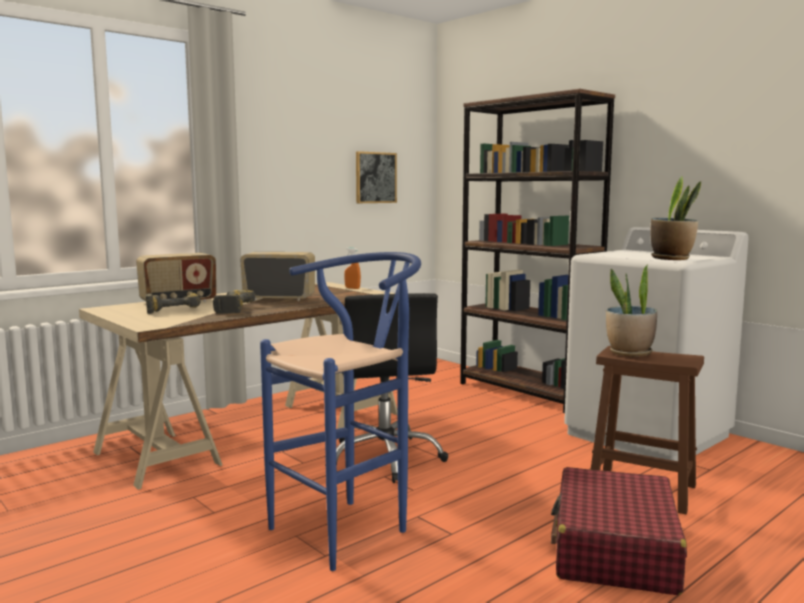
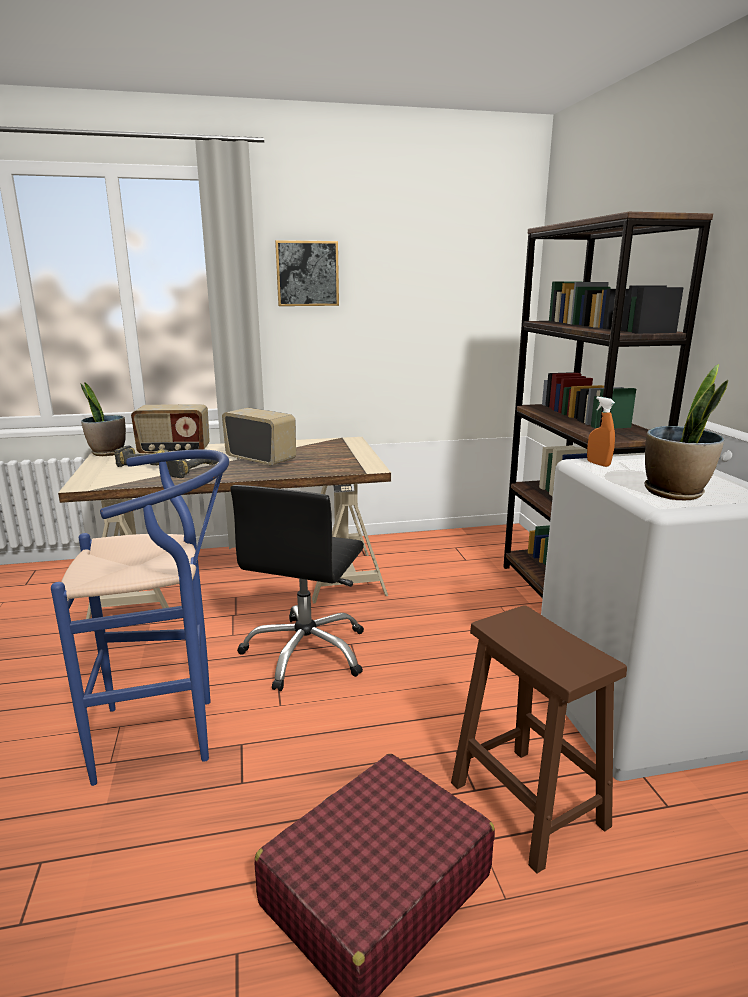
camera: 30 degrees right, 10 degrees up
orange spray bottle [344,247,361,289] -> orange spray bottle moved to [587,397,615,467]
picture [356,151,397,203] -> picture moved to [275,240,339,306]
potted plant [606,265,657,357] -> potted plant moved to [81,382,126,456]

